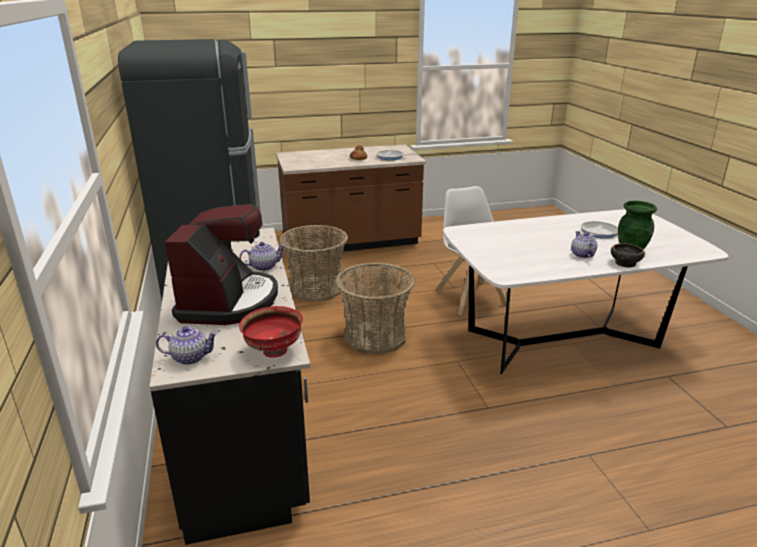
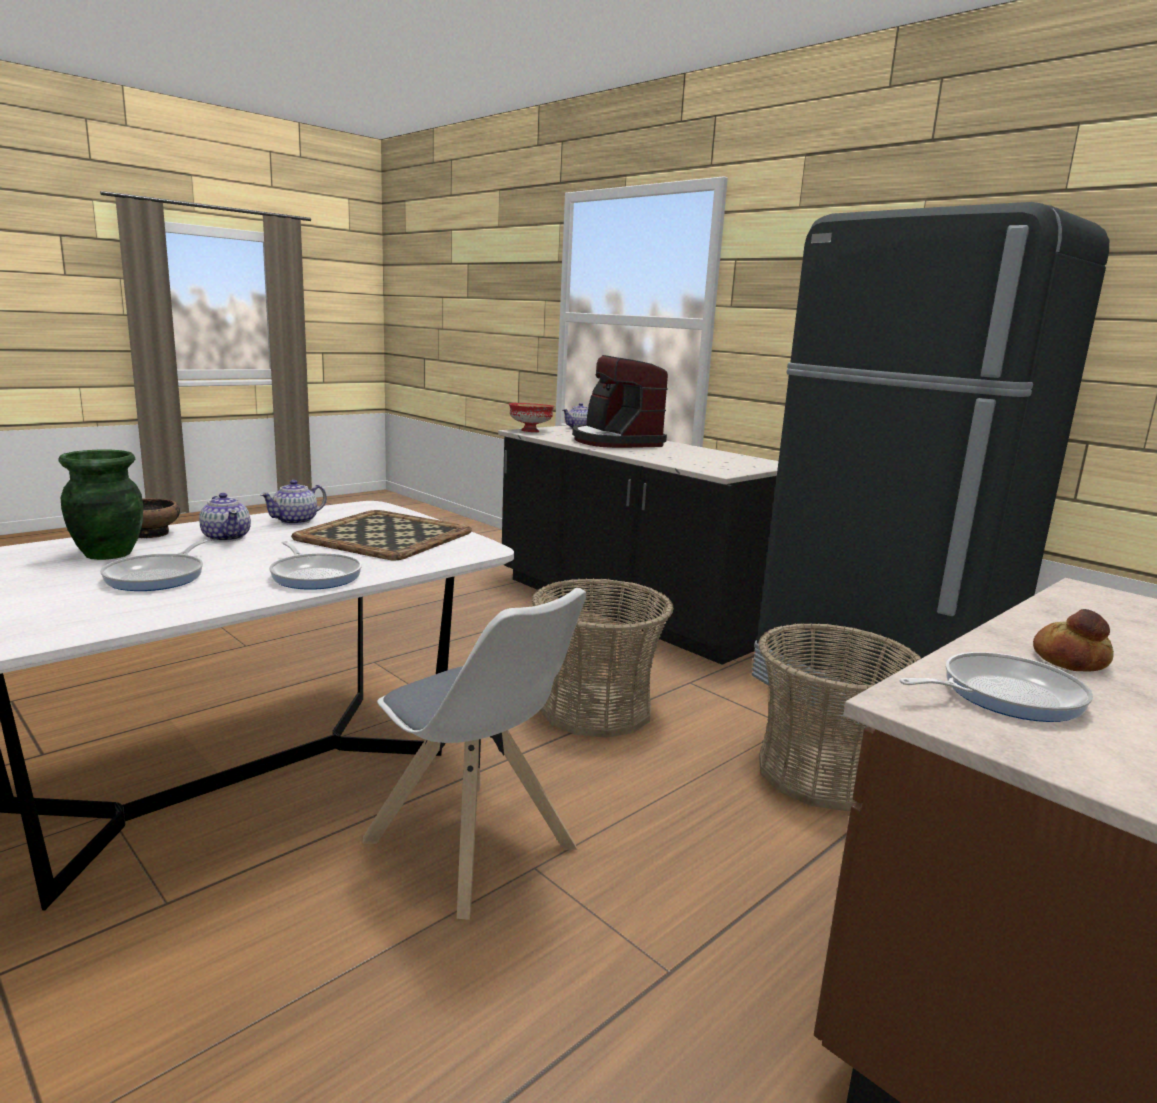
camera: 150 degrees right, 10 degrees down
teapot [239,242,286,271] -> teapot moved to [260,480,327,525]
none -> frying pan [269,541,362,590]
none -> tray [291,510,472,560]

